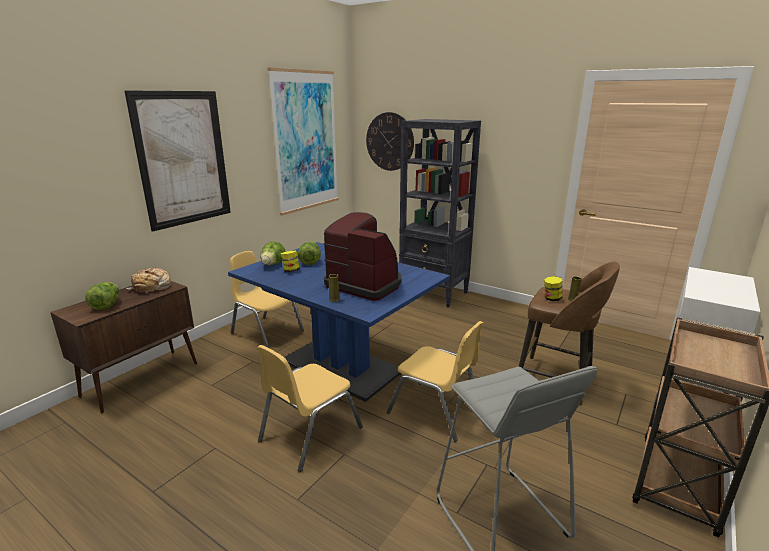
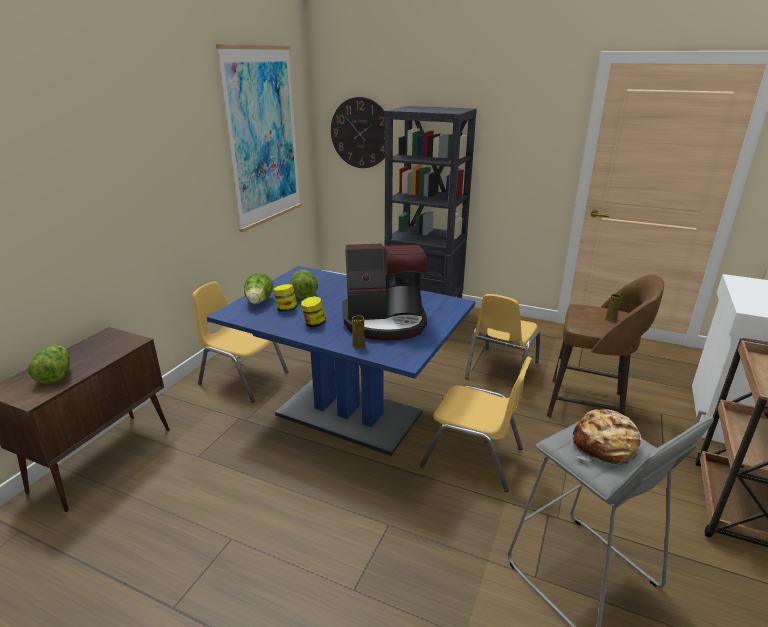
camera: 10 degrees left, 5 degrees up
picture [124,90,231,232] -> none
bread [127,267,171,293] -> bread moved to [573,409,642,466]
yellow chair [257,345,363,472] -> yellow chair moved to [465,294,541,379]
coffee machine [323,212,402,301] -> coffee machine turned 150 degrees clockwise [342,243,427,341]
jar [544,276,563,301] -> jar moved to [301,296,326,327]

